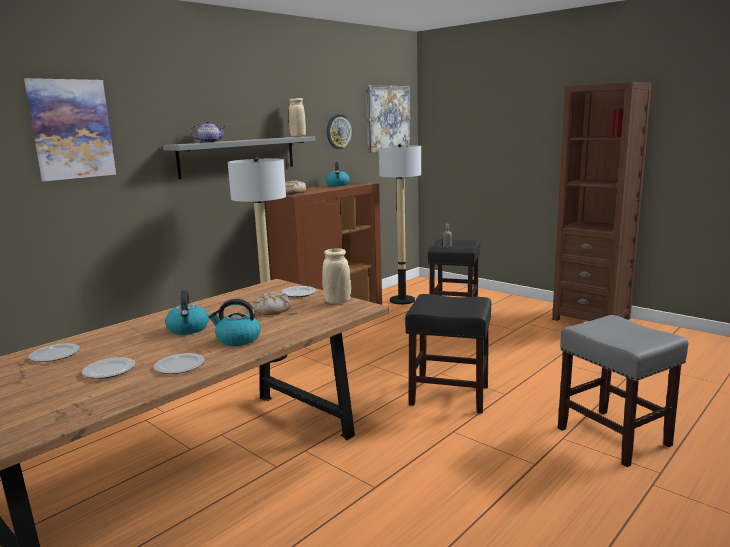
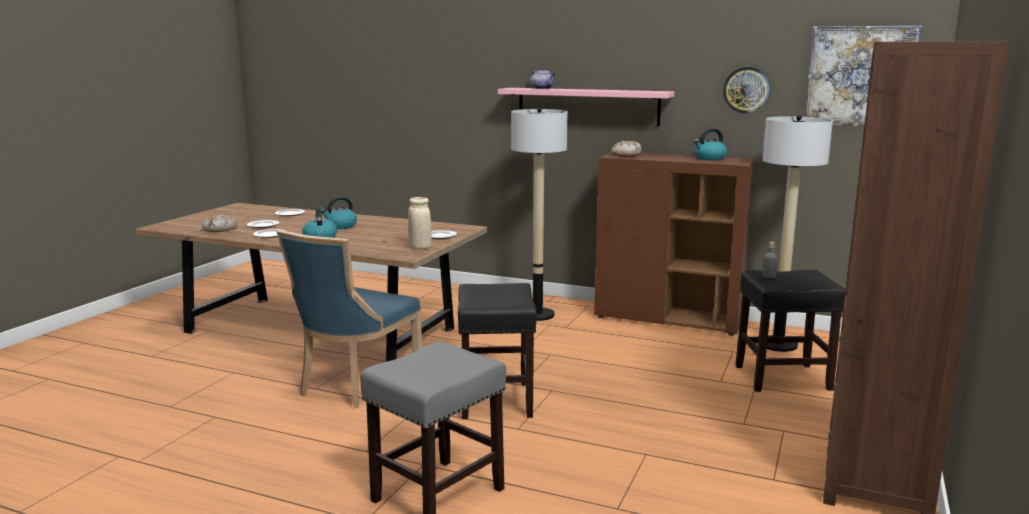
camera: 70 degrees right, 0 degrees up
picture [24,78,116,181] -> none
grey shelf [163,137,315,179] -> pink shelf [498,88,674,126]
bread [252,292,290,315] -> bread moved to [202,214,237,232]
beige vase [289,98,306,137] -> none
none -> blue chair [277,230,422,408]

